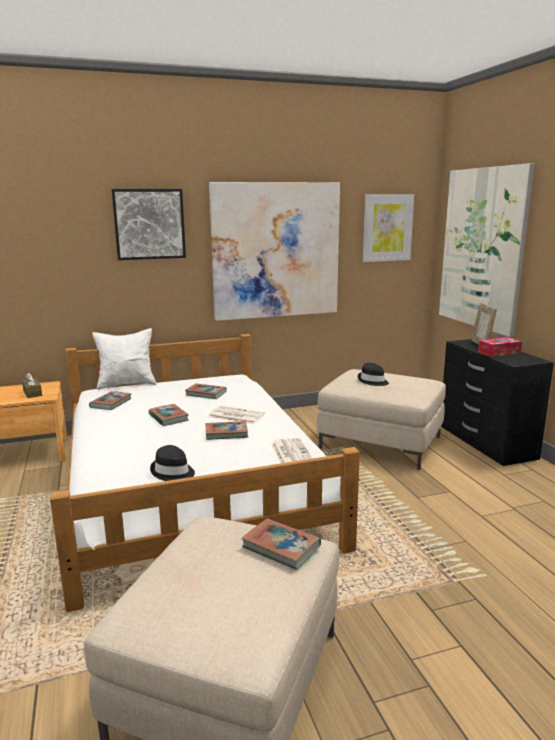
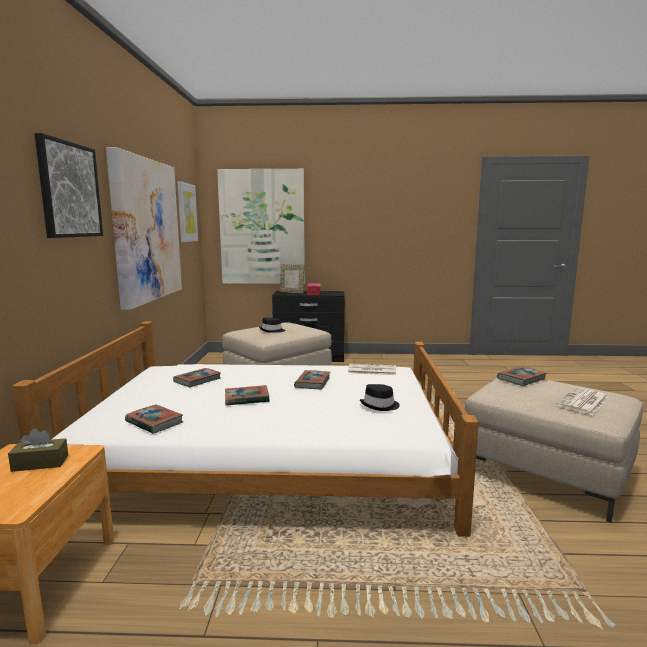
camera: 70 degrees left, 5 degrees down
white pillow [92,328,157,390] -> none
newspaper [209,406,265,424] -> newspaper moved to [556,388,609,415]

